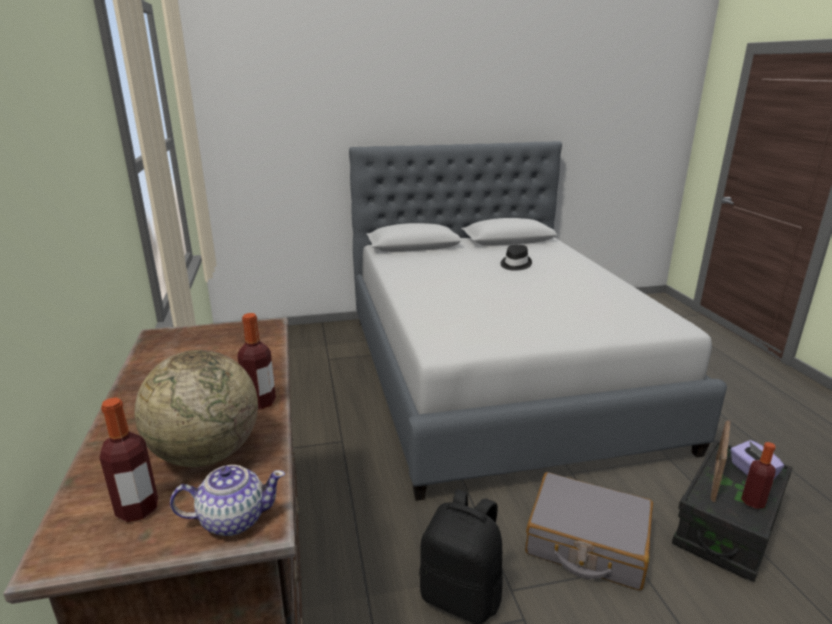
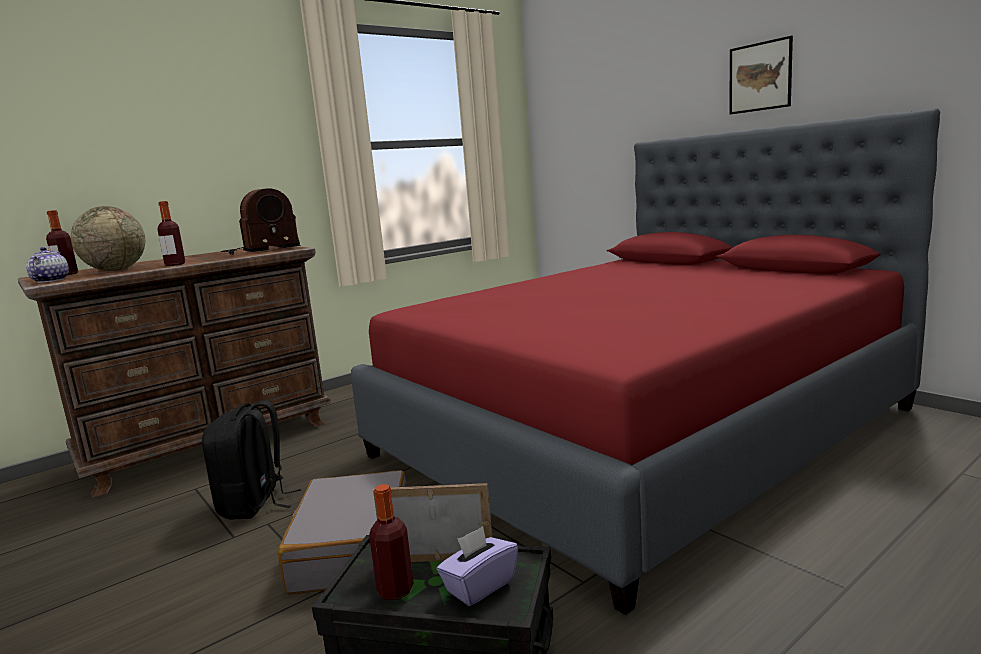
camera: 65 degrees right, 10 degrees down
teapot [170,465,285,536] -> teapot turned 150 degrees counterclockwise [26,247,69,283]
grey bed [349,141,727,501] -> red bed [351,108,940,615]
black hat [501,244,532,271] -> none
none -> radio [221,188,301,255]
none -> picture [729,36,793,114]

